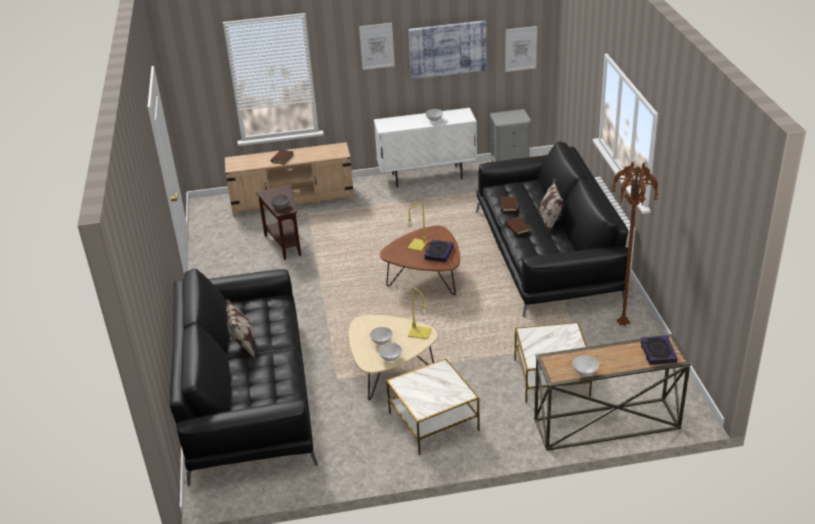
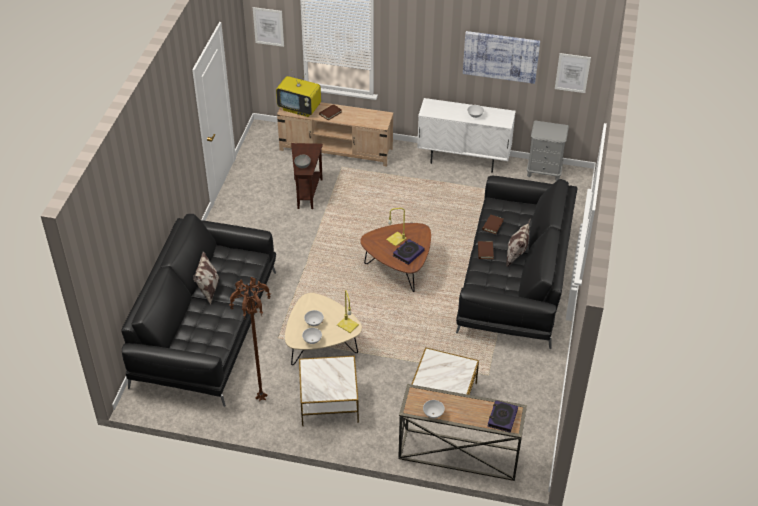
camera: 20 degrees right, 10 degrees up
picture [359,23,395,70] -> picture moved to [253,7,284,47]
brown floor lamp [611,162,659,326] -> brown floor lamp moved to [229,277,271,401]
none -> television [276,69,321,117]

